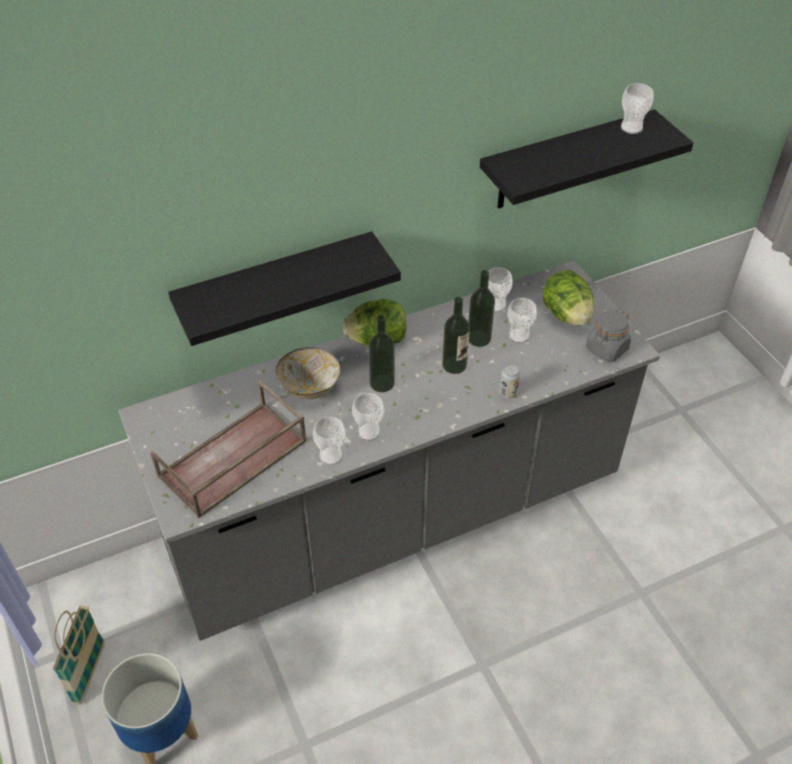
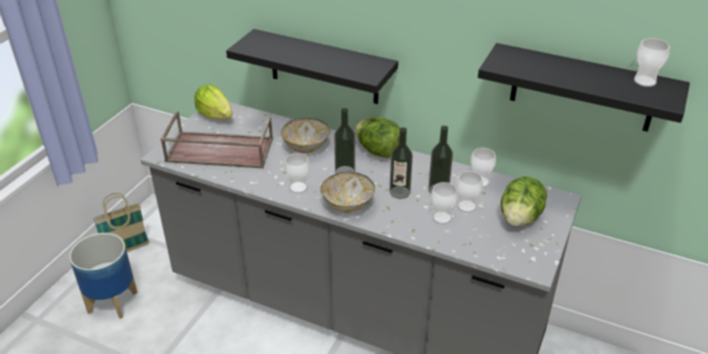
camera: 50 degrees right, 10 degrees down
cup [313,417,346,465] -> cup moved to [431,182,458,224]
can [499,364,520,398] -> none
grey jar [586,310,631,362] -> none
none -> lettuce [194,84,233,120]
none -> bowl [320,171,375,213]

